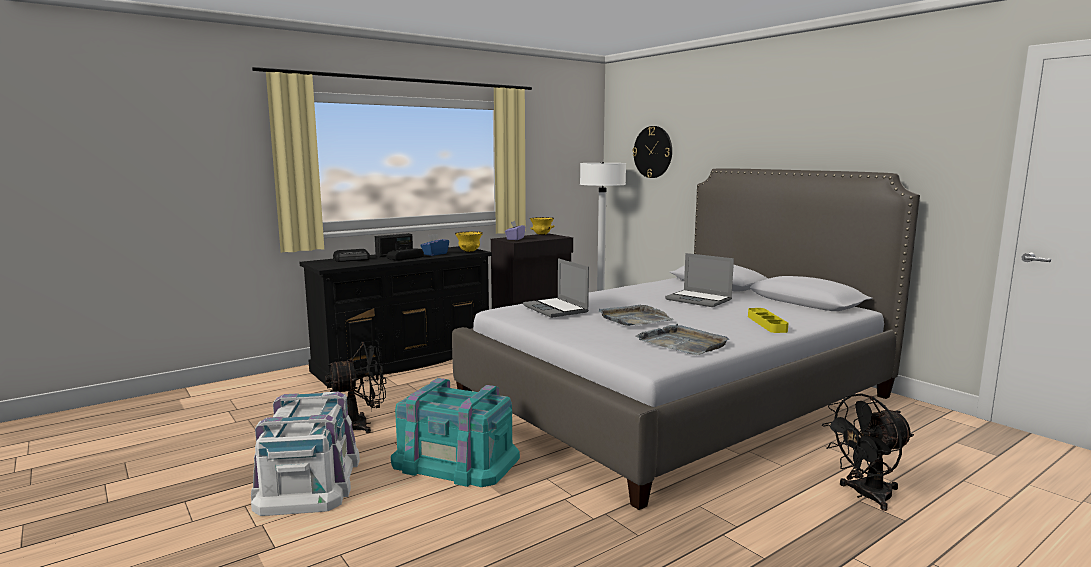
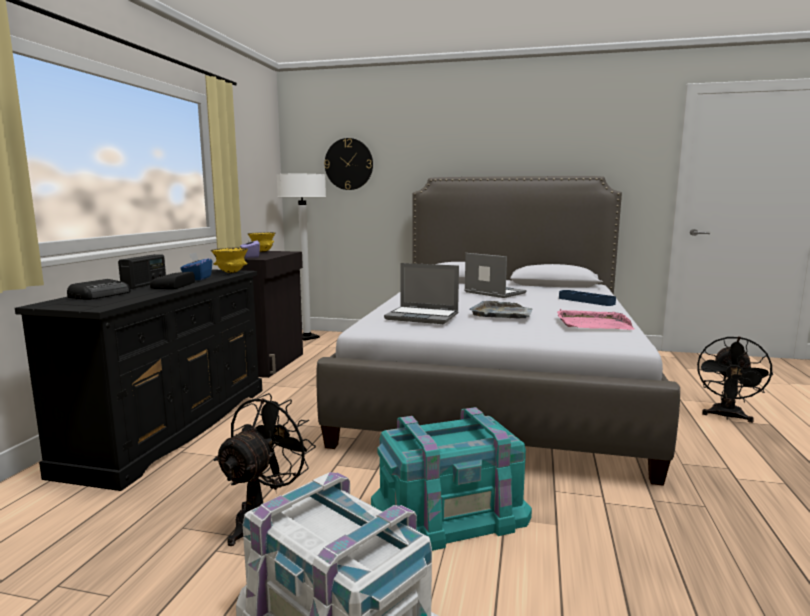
camera: 40 degrees left, 0 degrees up
grey tray [636,323,729,355] -> pink tray [557,309,634,330]
laptop [665,253,734,307] -> laptop turned 135 degrees counterclockwise [464,253,527,298]
yellow tray [748,308,788,333] -> blue tray [559,290,616,306]

